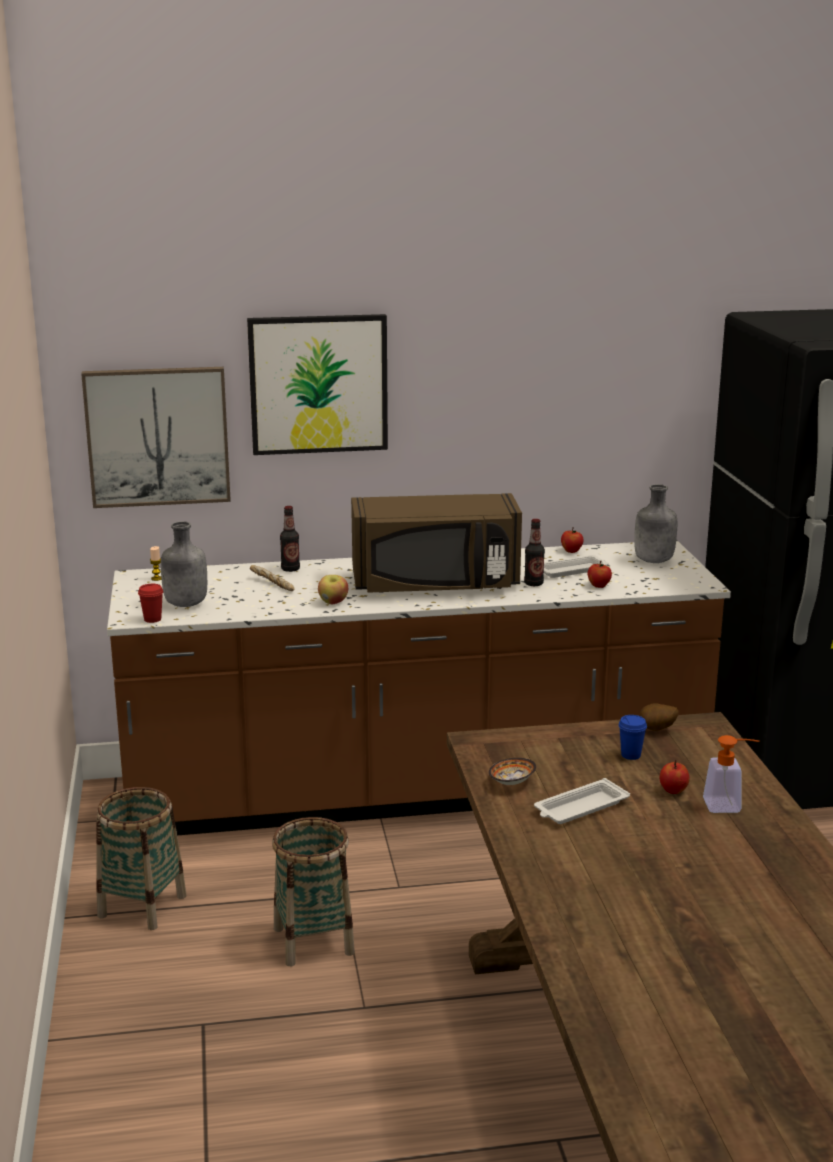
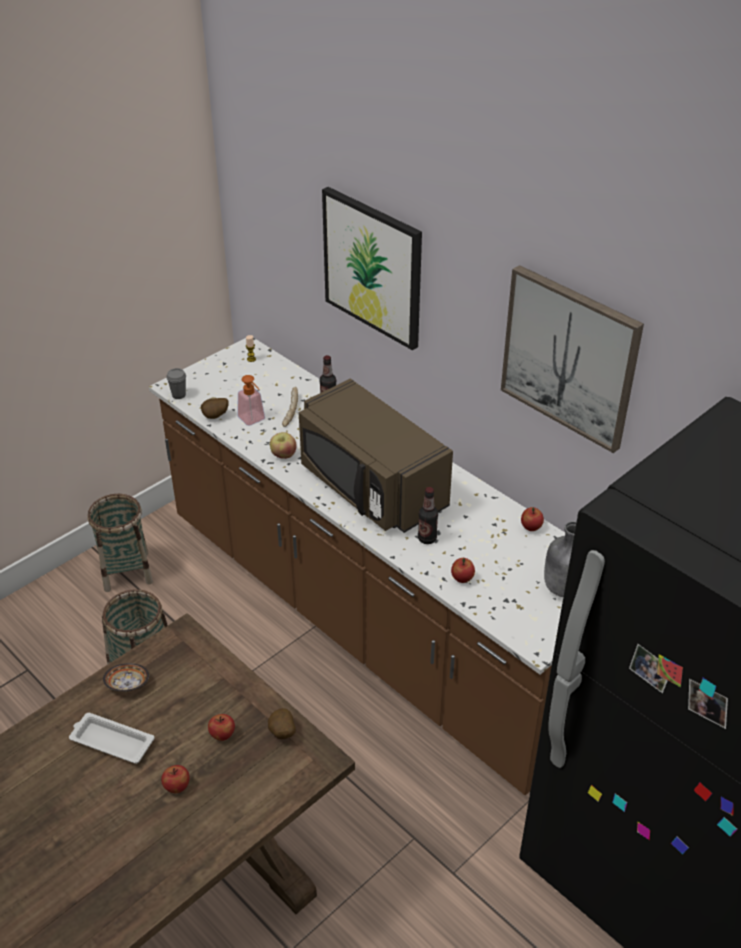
camera: 55 degrees right, 20 degrees up
picture [81,367,231,508] -> picture moved to [501,265,644,453]
red cup [138,584,163,623] -> grey cup [166,368,186,399]
grey bottle [161,521,207,607] -> none
white tray [544,555,609,578] -> none
blue cup [619,715,647,760] -> apple [208,714,235,741]
soap dispenser [703,735,760,813] -> soap dispenser moved to [237,375,265,426]
none -> potato [201,398,229,419]

